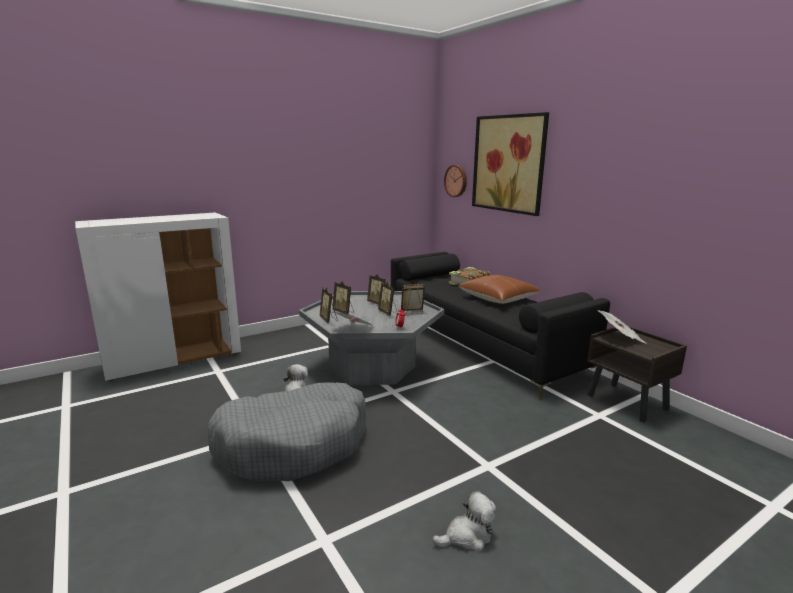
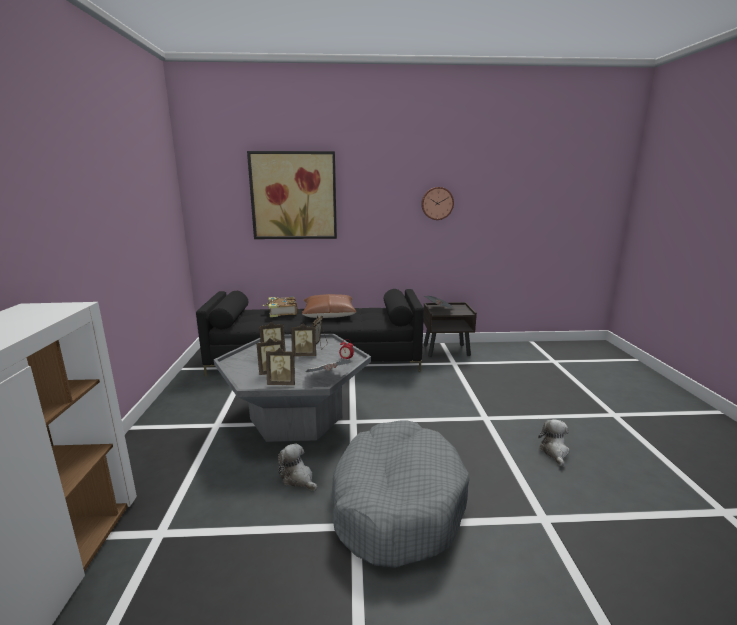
camera: 60 degrees left, 0 degrees up
wall clock [444,165,467,197] -> wall clock moved to [421,187,454,220]

